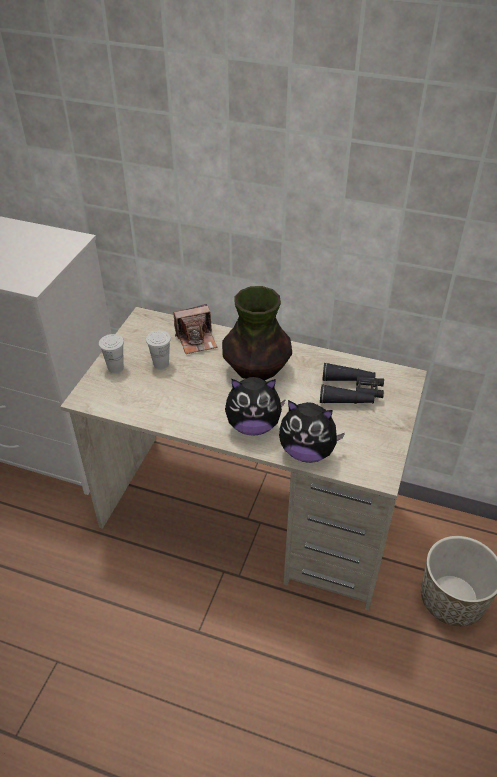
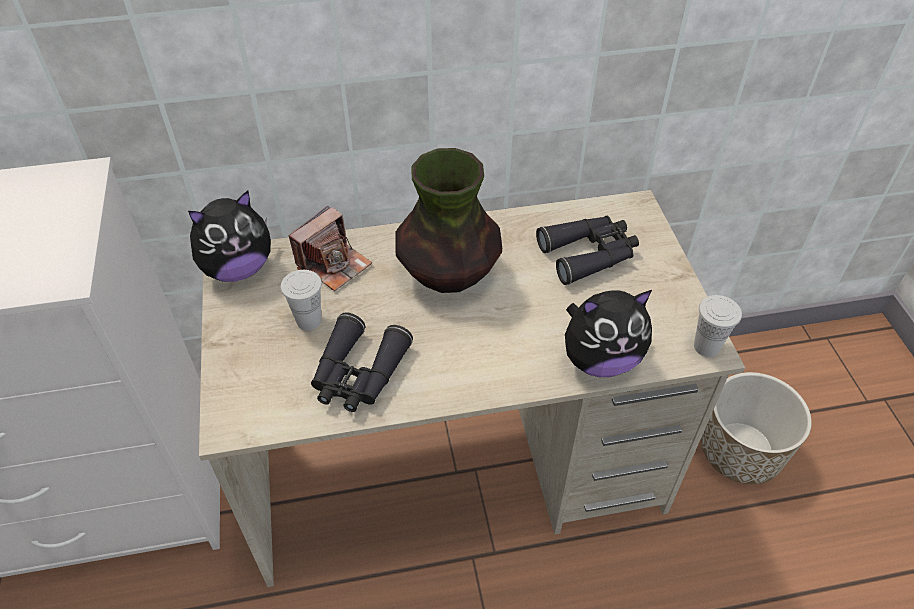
camera: 30 degrees left, 5 degrees up
white cup [99,334,124,373] -> white cup moved to [694,295,742,357]
plush toy [225,377,286,436] -> plush toy moved to [188,190,271,282]
none -> black binoculars [311,313,413,412]

